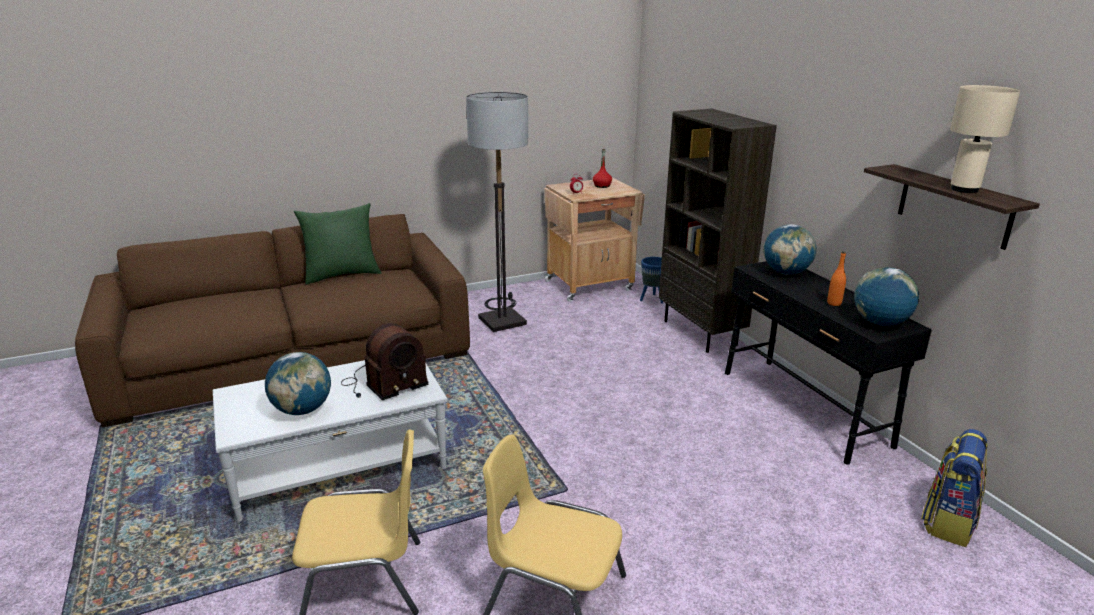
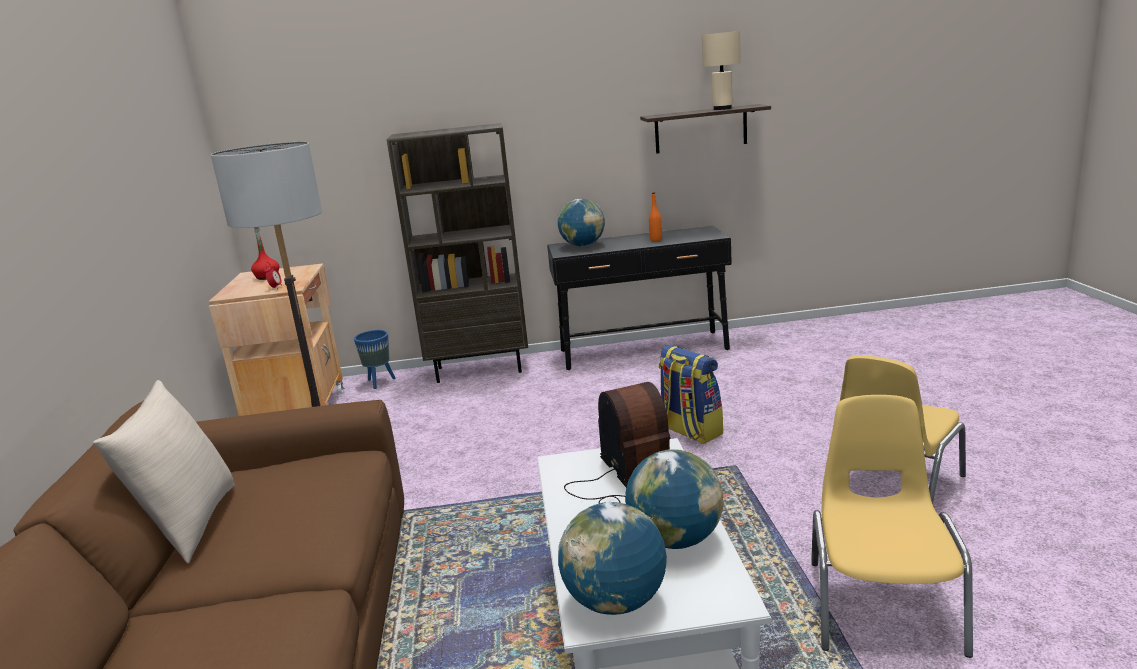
camera: 70 degrees left, 5 degrees down
green pillow [294,203,382,285] -> beige pillow [93,380,235,563]
globe [854,267,919,326] -> globe moved to [558,502,667,615]
backpack [921,429,987,547] -> backpack moved to [658,345,723,444]

